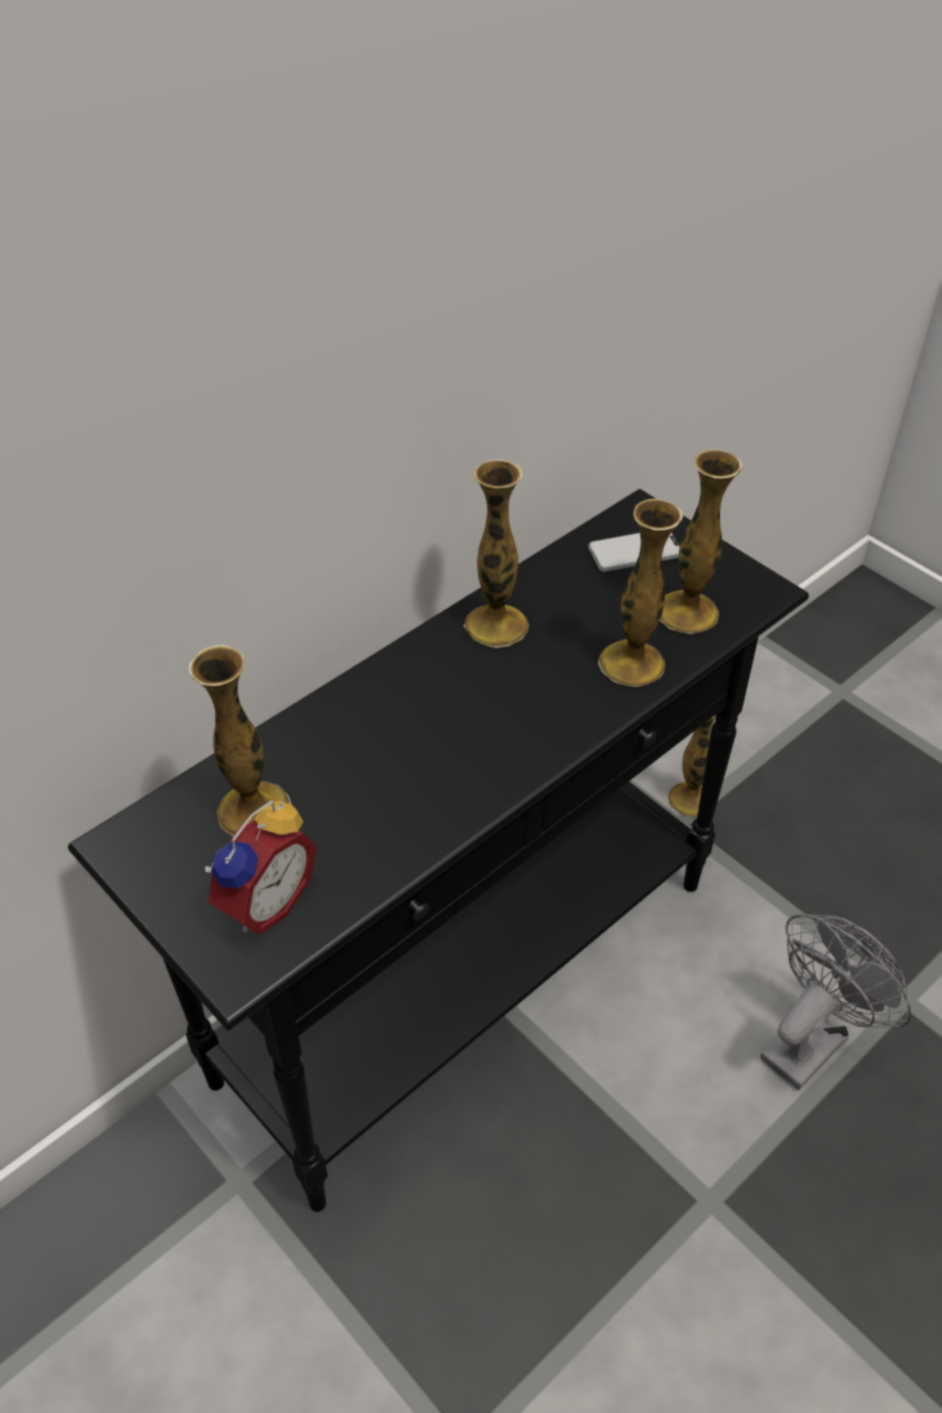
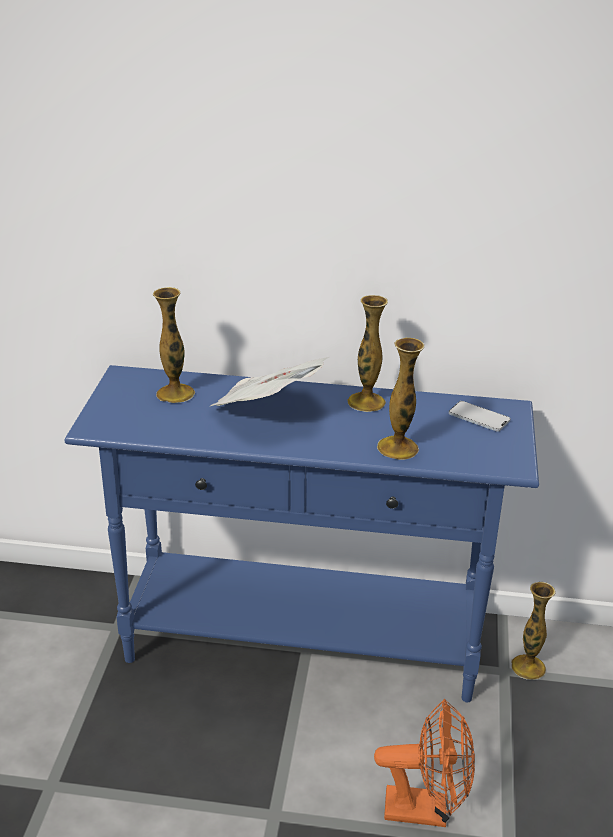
camera: 50 degrees right, 15 degrees down
black console table [68,489,809,1212] -> blue console table [65,365,539,702]
alarm clock [205,800,317,935] -> none
vase [659,449,743,634] -> none
grey fan [760,914,912,1090] -> orange fan [374,699,475,827]
none -> newspaper [210,357,329,406]

